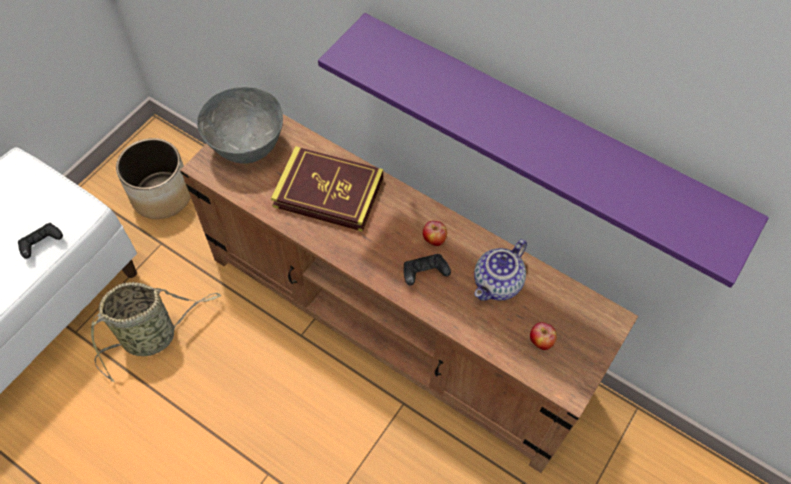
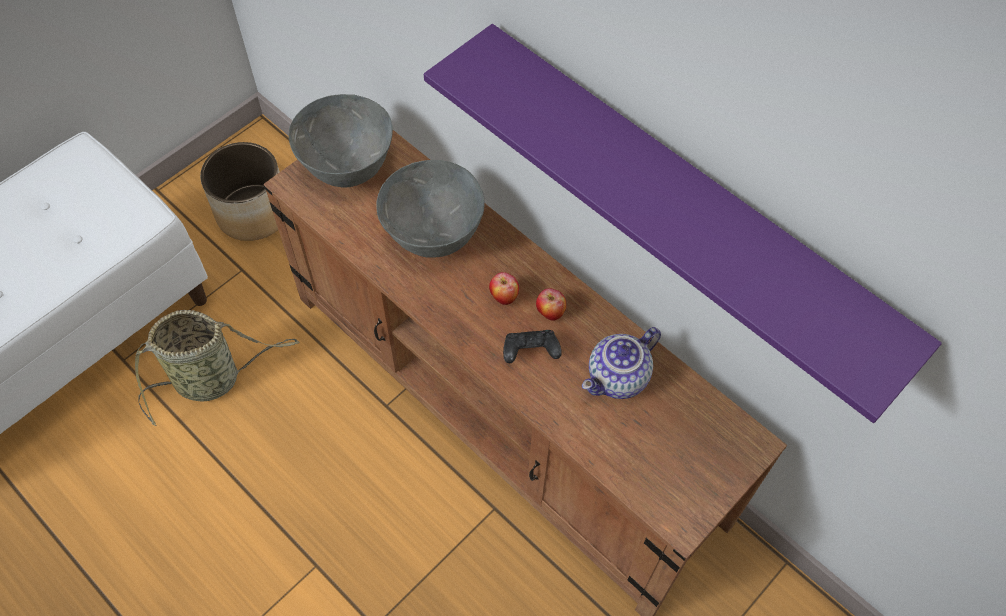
camera: 10 degrees right, 0 degrees up
black game controller [18,223,63,259] -> none
book [271,146,383,232] -> grey bowl [376,160,485,258]
apple [530,322,557,350] -> apple moved to [489,272,519,305]

